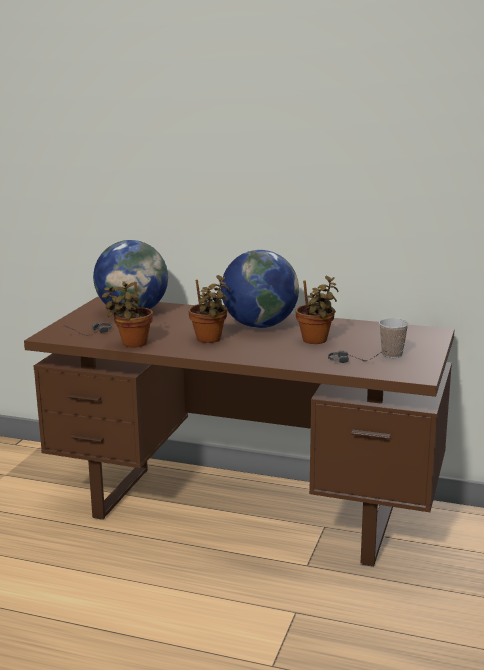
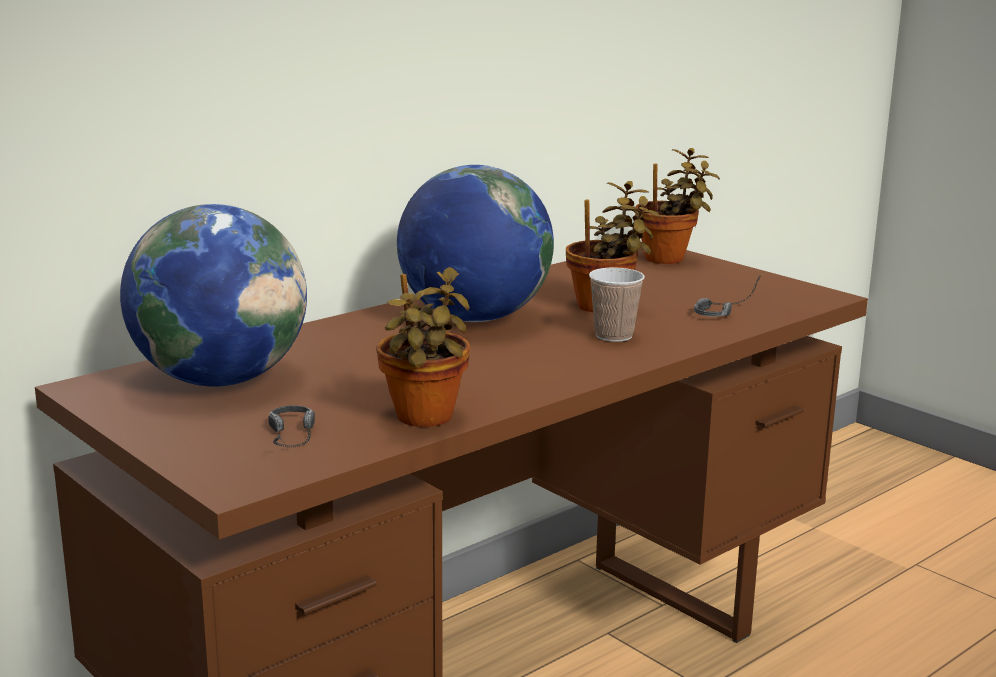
camera: 60 degrees left, 0 degrees up
potted plant [188,275,230,343] -> potted plant moved to [635,148,720,264]
cup [379,318,409,358] -> cup moved to [589,267,645,342]

